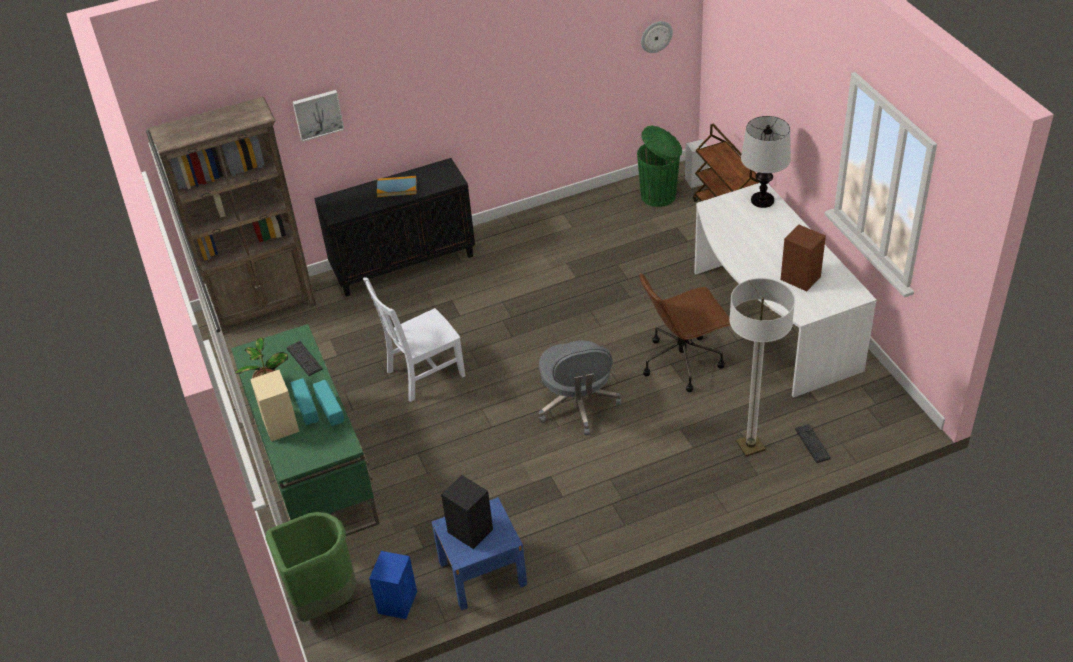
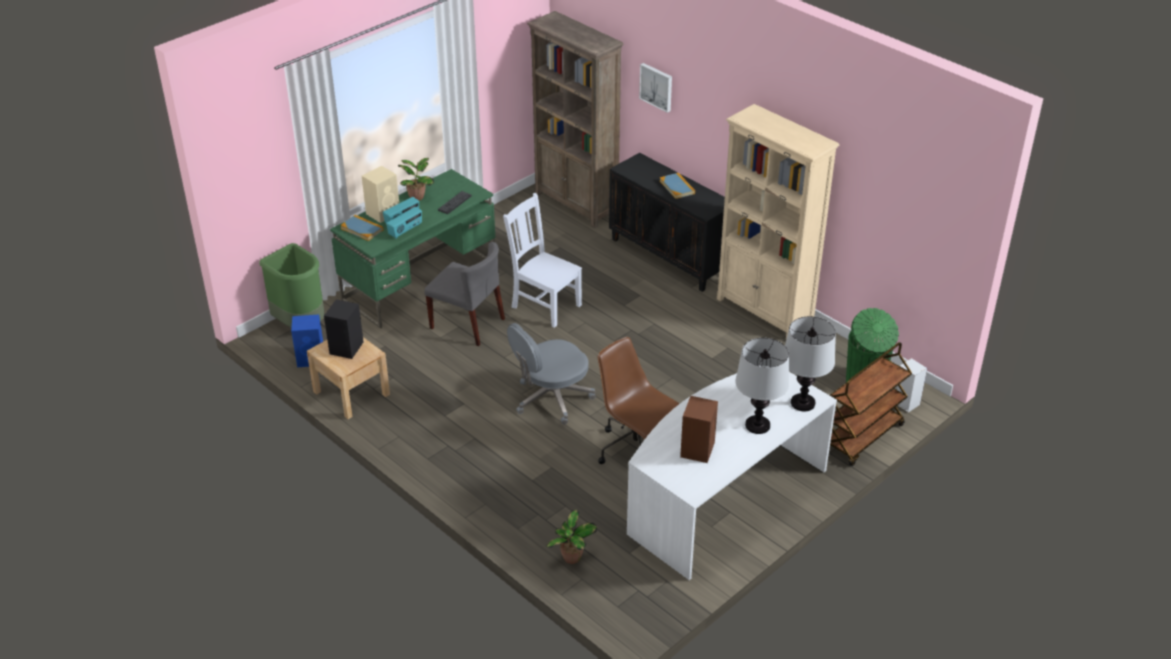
camera: 65 degrees right, 5 degrees down
blue nightstand [432,497,527,611] -> beige nightstand [307,337,390,419]
wall clock [641,21,673,53] -> none
floor lamp [729,278,795,457] -> none
keyboard [795,424,831,463] -> potted plant [547,510,597,564]
none -> book [340,215,384,241]
none -> grey chair [424,242,505,346]
none -> beige bookcase [717,104,839,339]
none -> table lamp [736,338,789,434]

